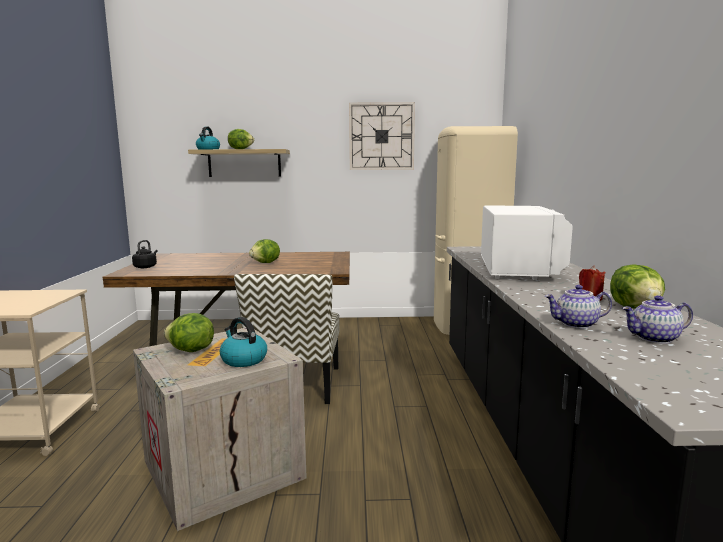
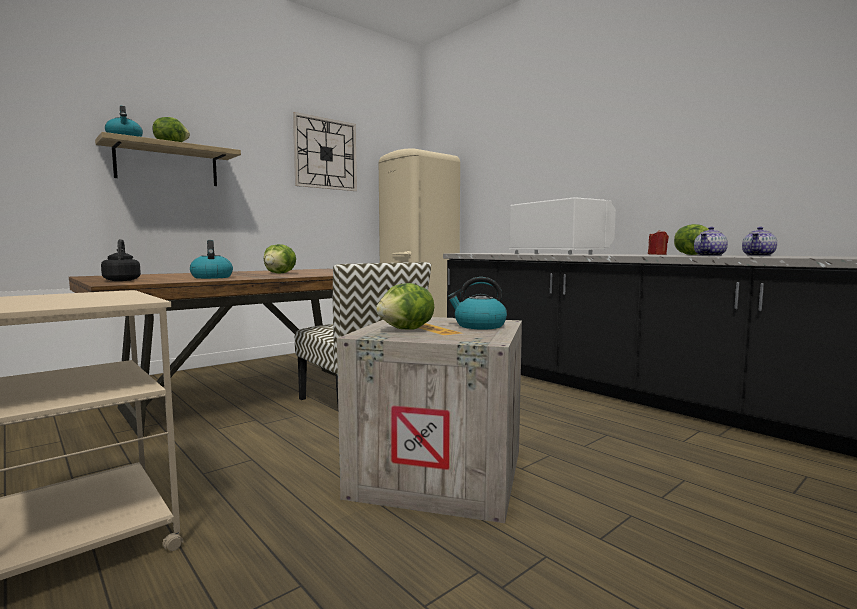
camera: 40 degrees left, 5 degrees down
none -> kettle [190,240,233,279]

